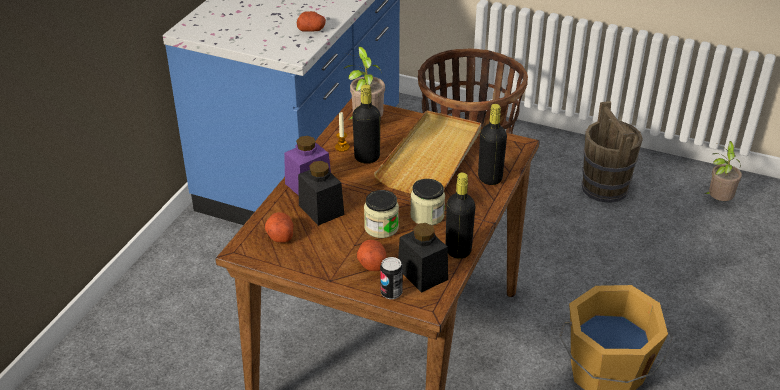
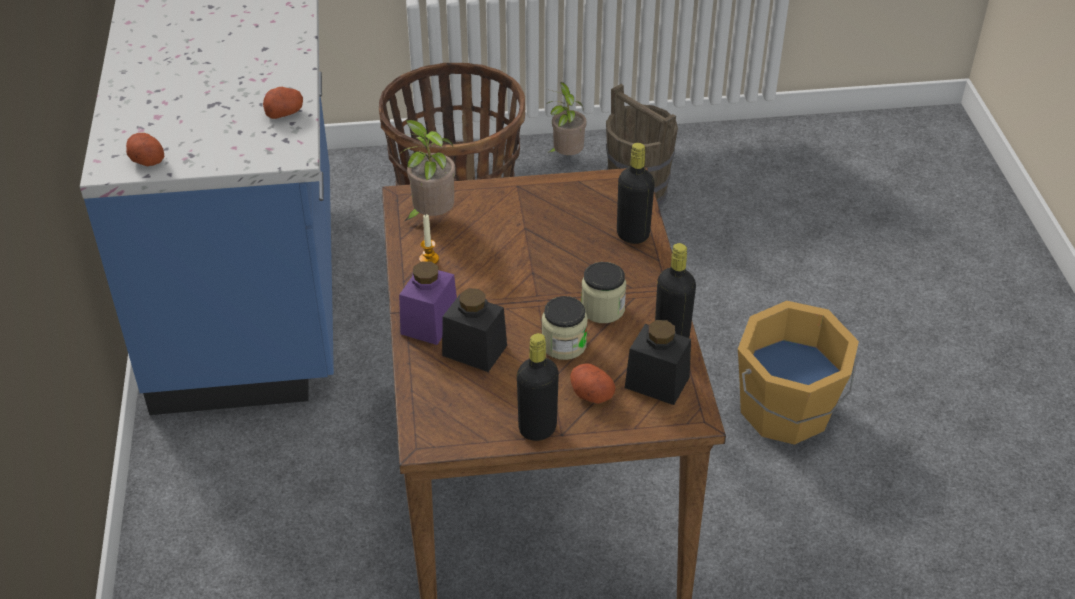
camera: 30 degrees left, 5 degrees up
potato [265,212,294,242] -> potato moved to [126,133,164,166]
black bottle [352,84,380,164] -> black bottle moved to [517,333,559,441]
beige tray [374,110,481,194] -> none
can [380,257,403,299] -> none
potted plant [704,141,742,201] -> potted plant moved to [546,82,587,155]

